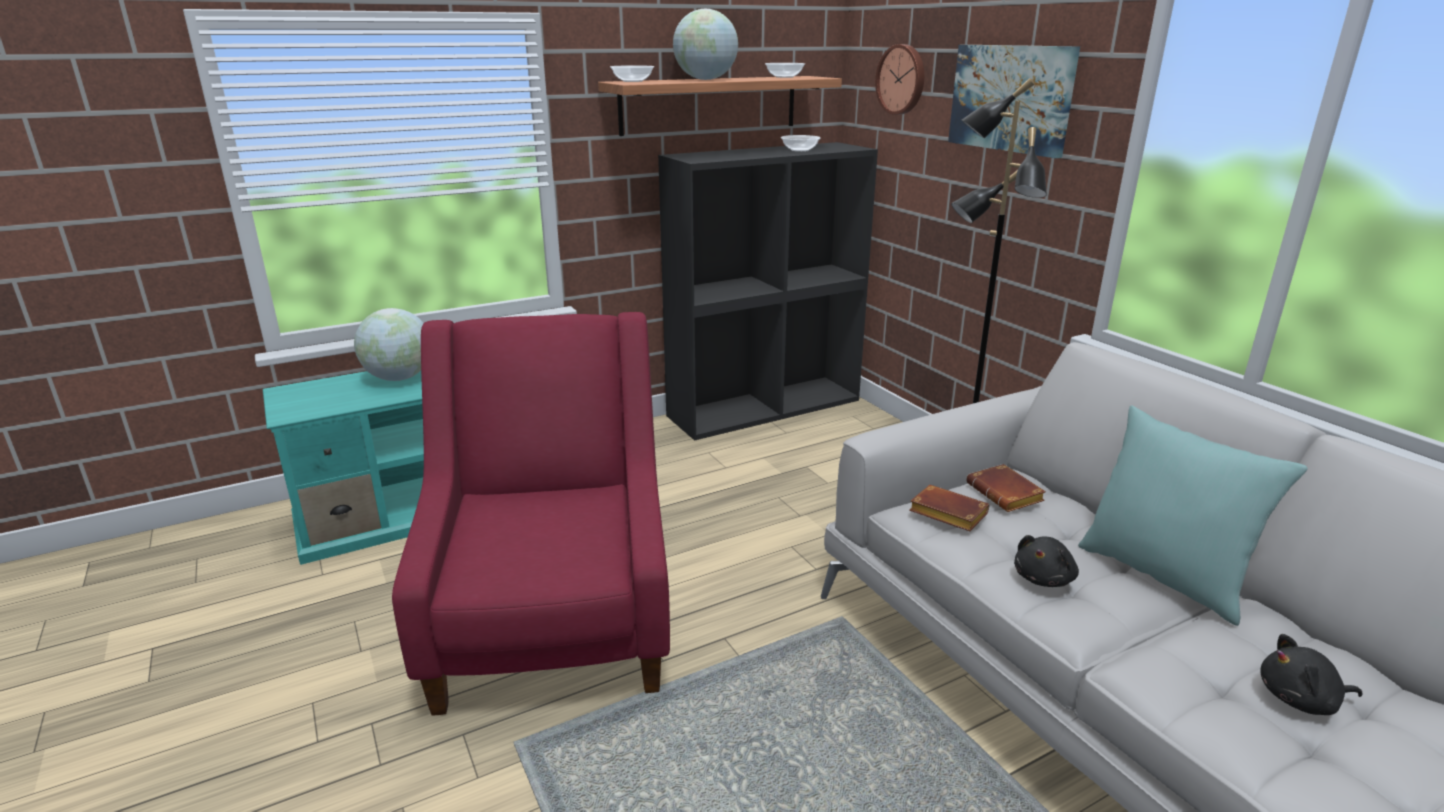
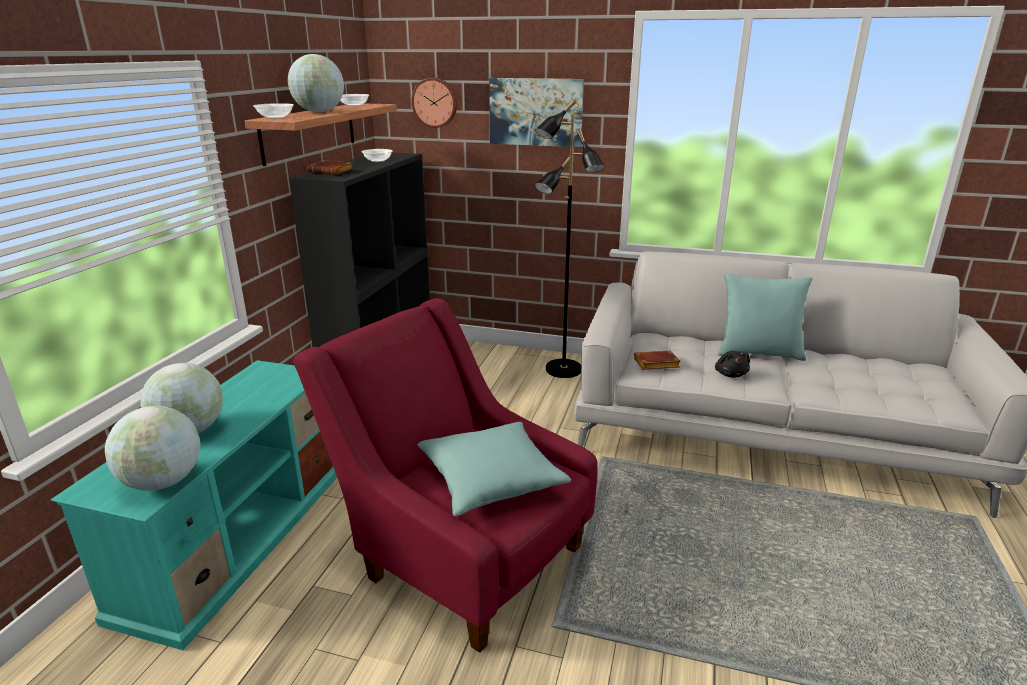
camera: 45 degrees left, 0 degrees up
brown book [966,464,1046,512] -> brown book moved to [308,160,353,174]
black plush toy [1260,634,1363,715] -> none
none -> globe [105,406,200,491]
none -> turquoise pillow [417,422,571,517]

